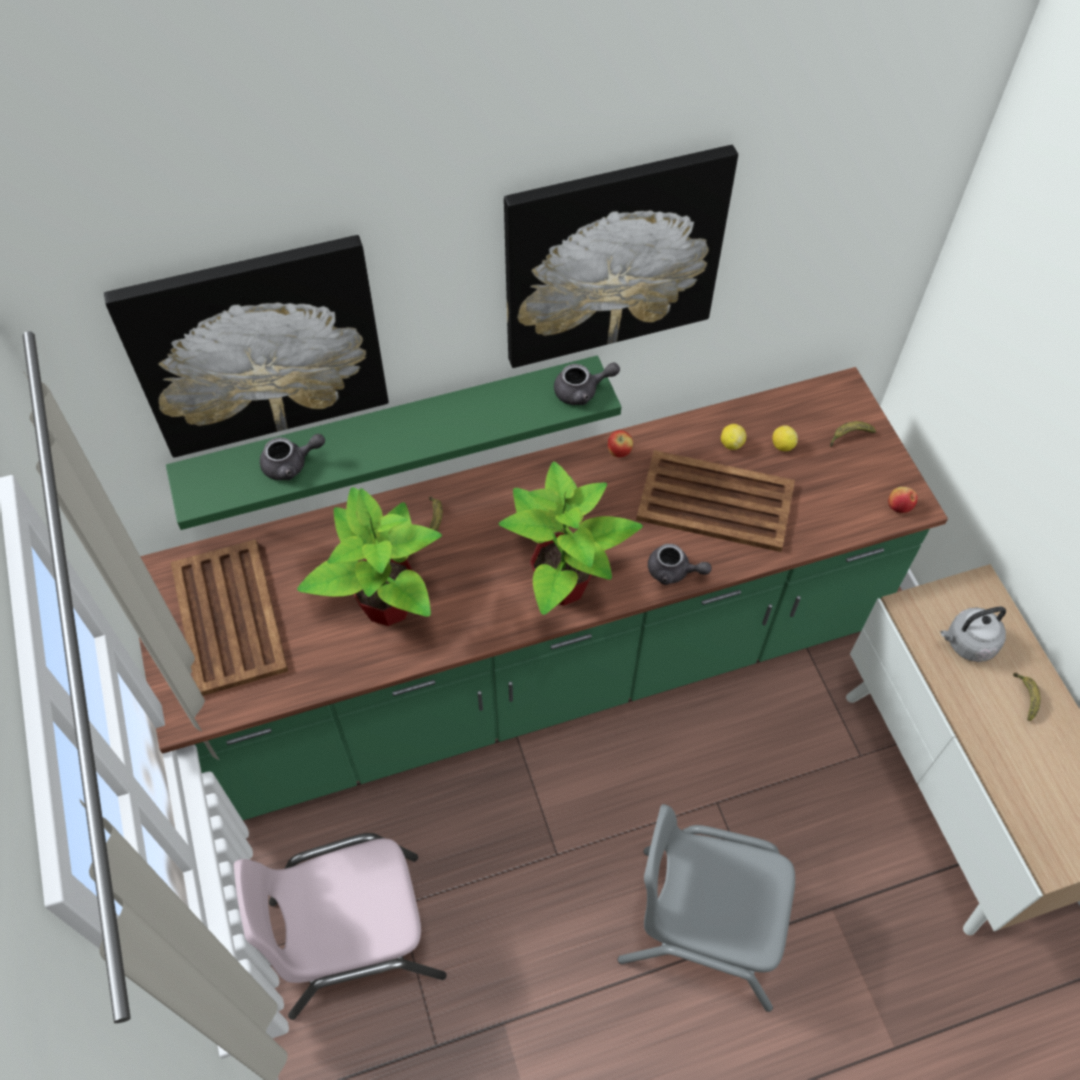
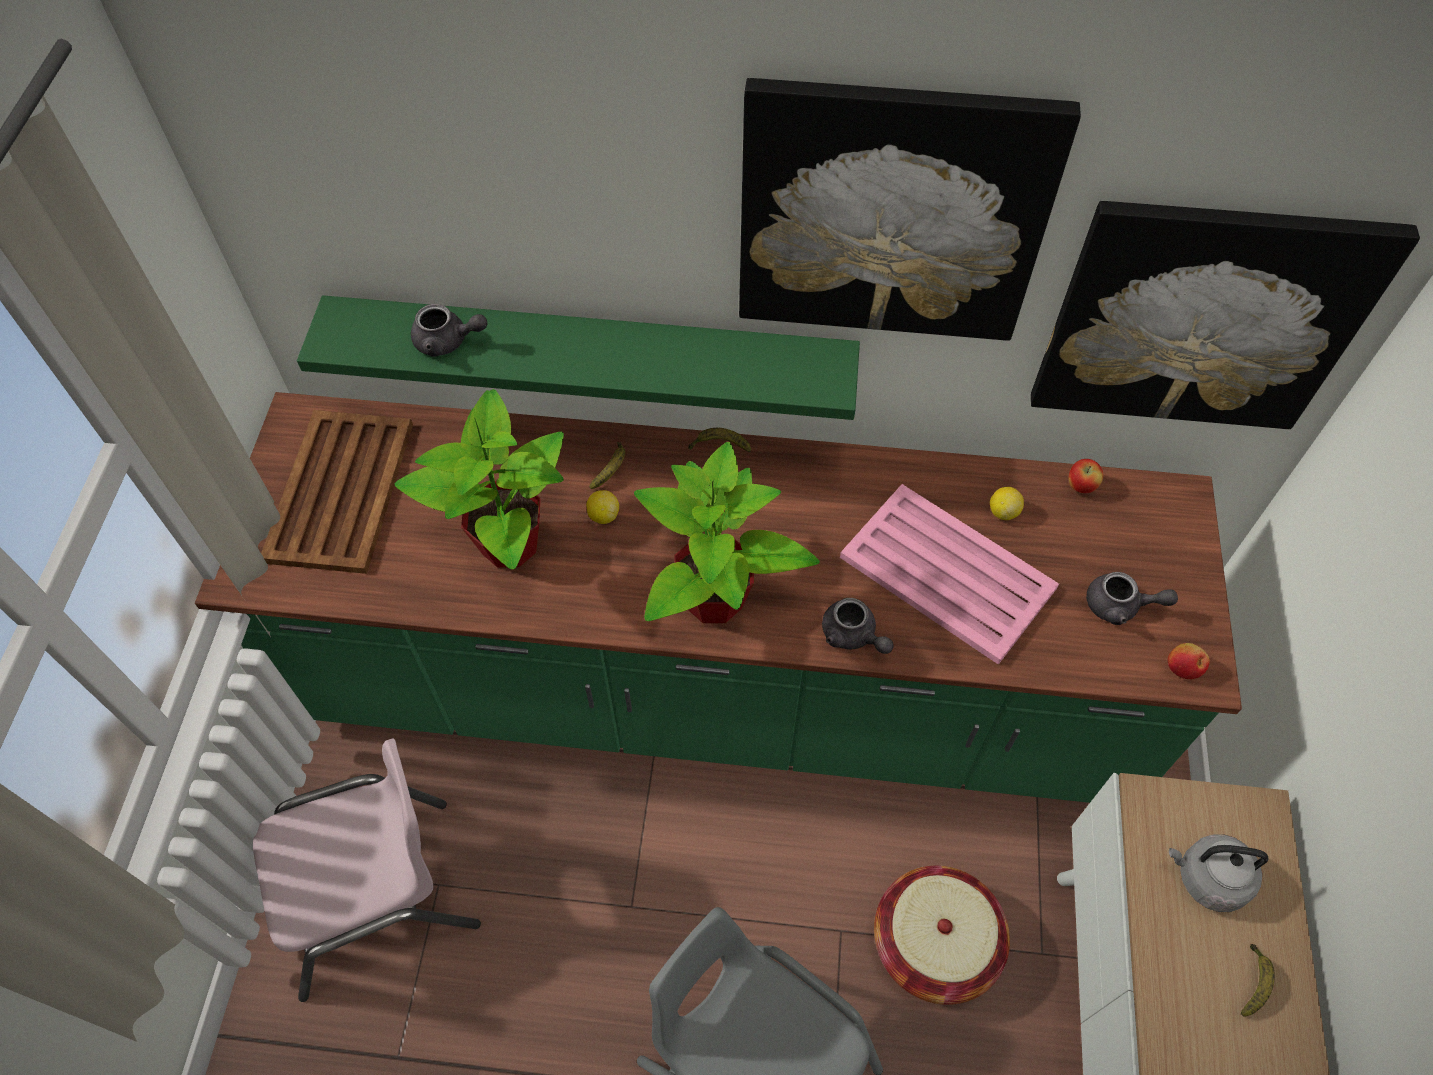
camera: 25 degrees right, 0 degrees up
picture [104,235,389,458] -> picture moved to [1031,201,1420,429]
pink chair [234,833,447,1020] -> pink chair turned 150 degrees clockwise [253,738,481,1002]
grey teapot [554,362,620,405] -> grey teapot moved to [1086,572,1178,625]
apple [608,430,633,457] -> apple moved to [1068,459,1103,493]
brown tray [636,450,795,552] -> pink tray [840,484,1059,665]
lemon [772,425,798,451] -> lemon moved to [586,490,619,524]
banana [830,421,876,447] -> banana moved to [688,428,751,452]
none -> basket [874,865,1010,1005]

